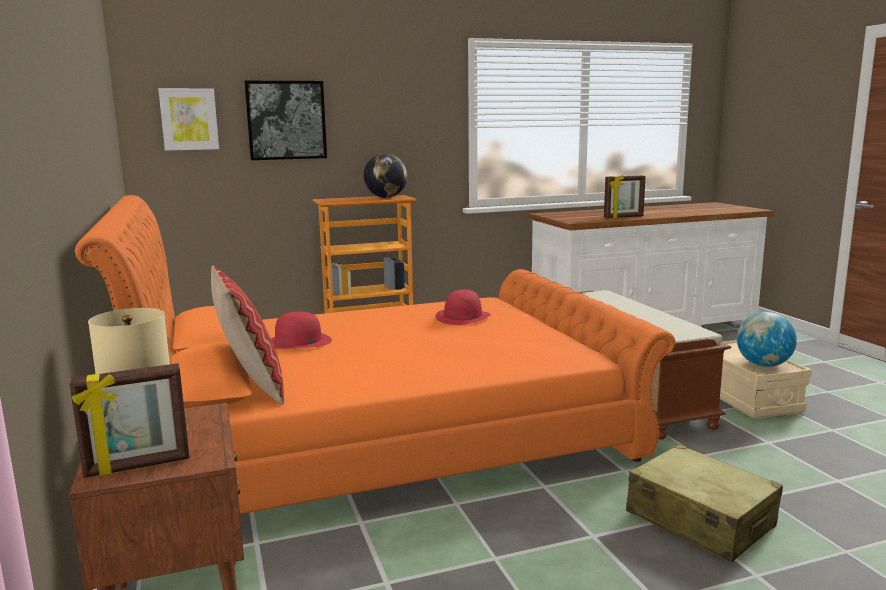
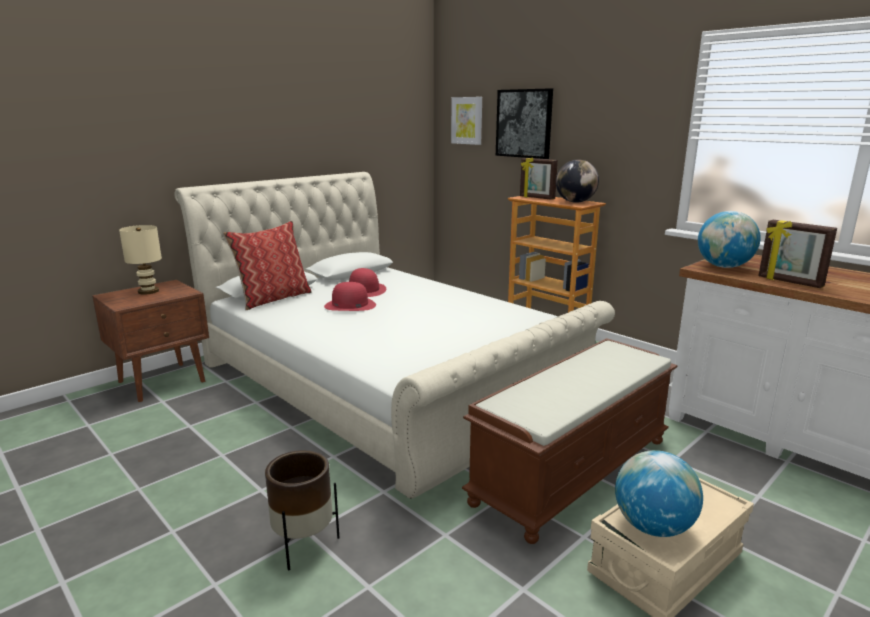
camera: 65 degrees right, 5 degrees up
picture frame [70,363,189,478] -> picture frame moved to [520,157,558,200]
orange bed [75,195,676,514] -> beige bed [174,172,615,499]
red hat [435,289,491,325] -> red hat moved to [324,282,376,311]
beige suitcase [626,444,783,562] -> brown planter [265,450,339,570]
none -> globe [698,211,761,268]

